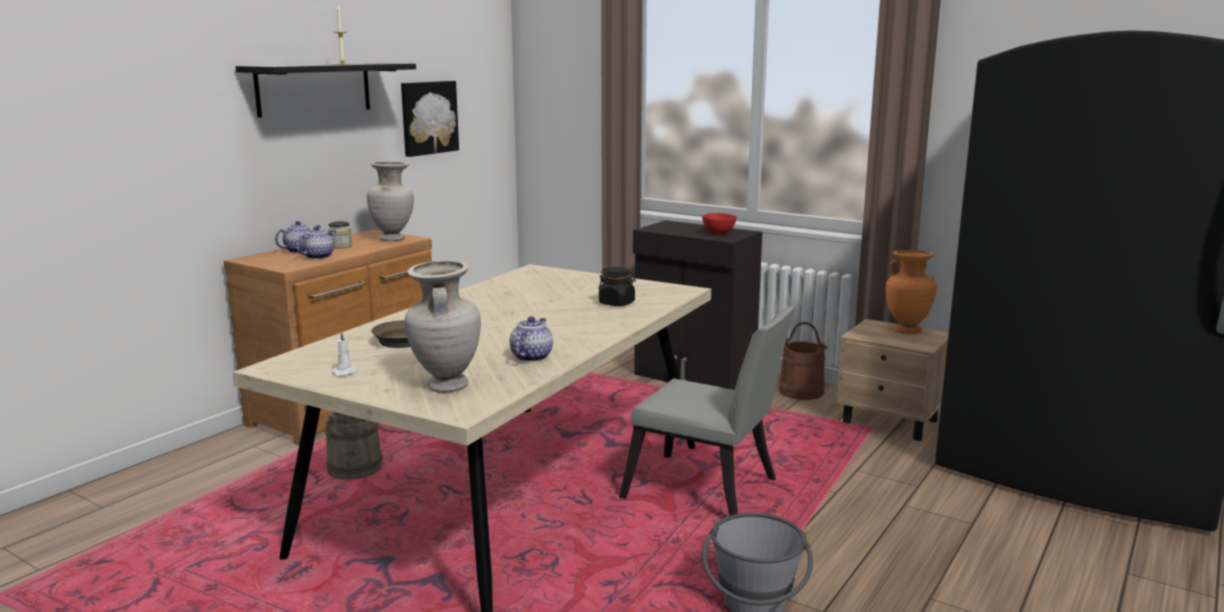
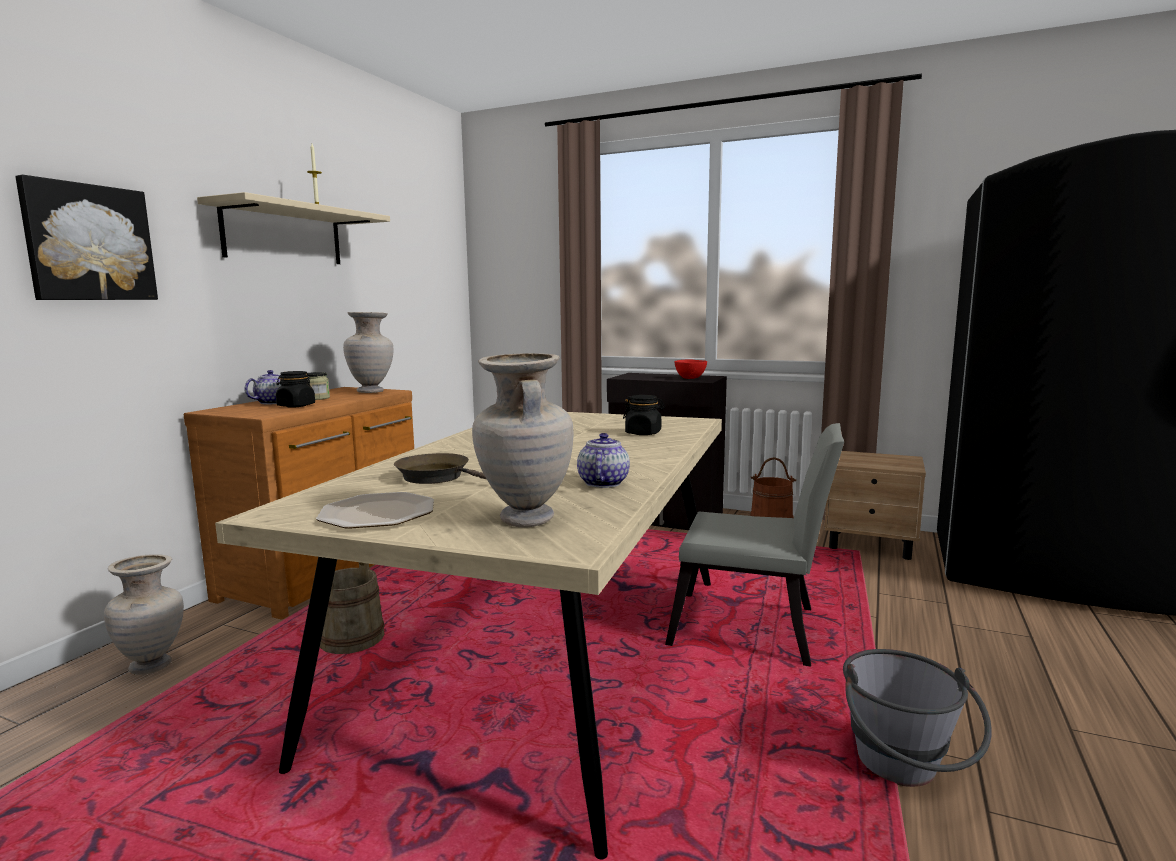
camera: 10 degrees left, 5 degrees down
black shelf [236,63,416,118] -> beige shelf [197,192,390,264]
teapot [296,226,336,259] -> black jar [276,371,315,408]
white candle [332,331,359,376] -> plate [316,492,434,529]
picture [401,81,459,157] -> picture moved to [15,175,158,300]
orange vase [886,250,937,334] -> none
none -> beige vase [104,554,184,675]

